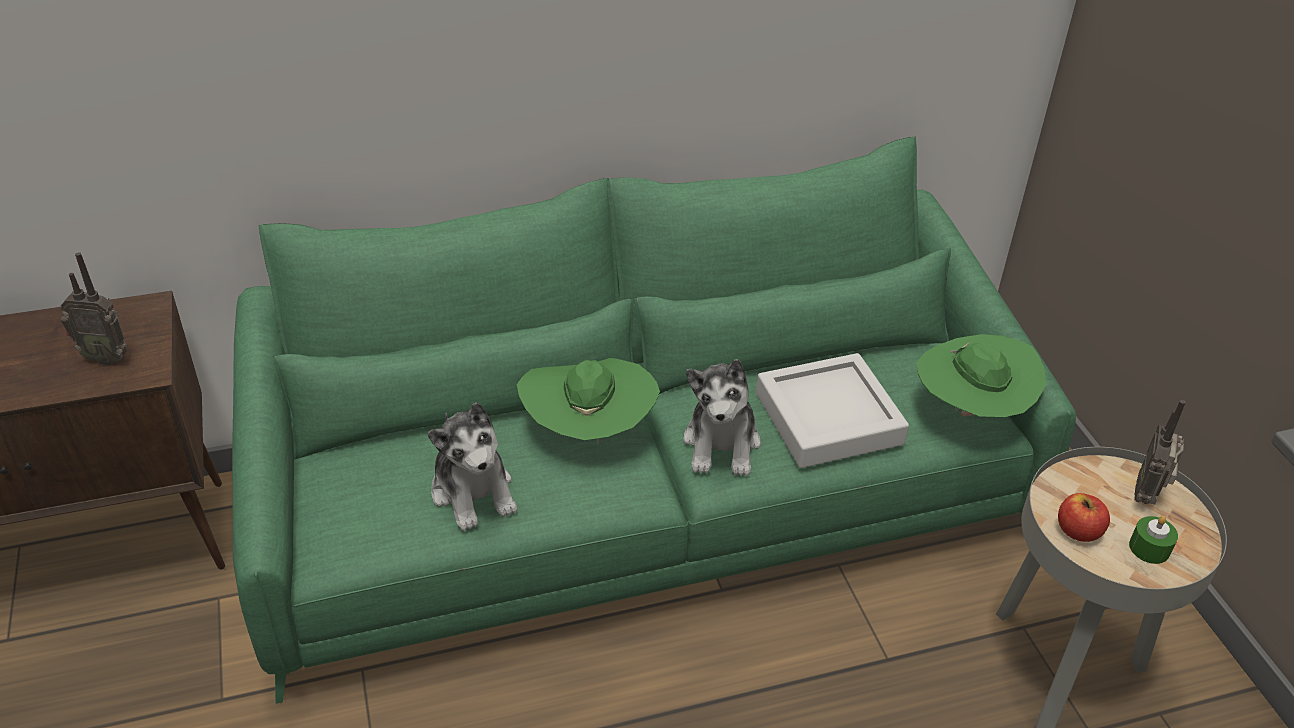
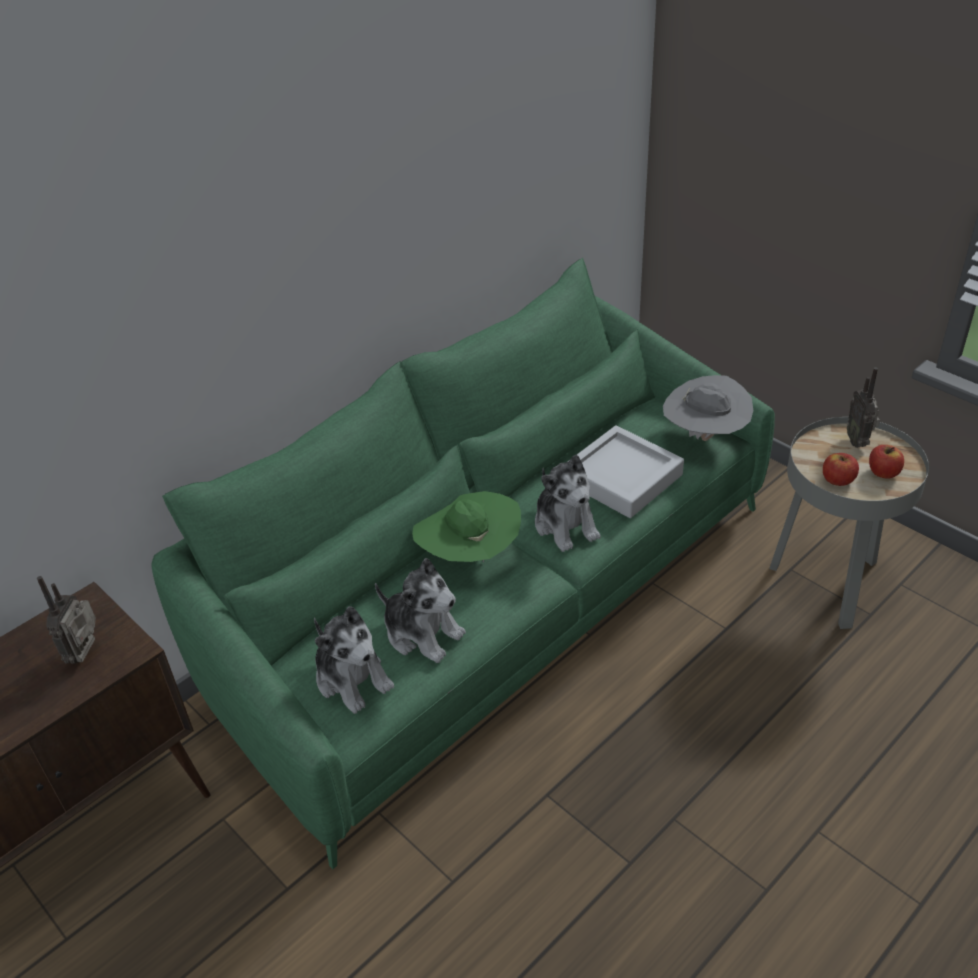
camera: 25 degrees left, 0 degrees up
radio [61,252,127,365] -> radio turned 120 degrees clockwise [37,576,96,664]
green hat [916,334,1046,417] -> grey hat [663,375,754,441]
green candle [1129,516,1178,564] -> apple [869,445,904,479]
none -> plush toy [314,606,394,714]

